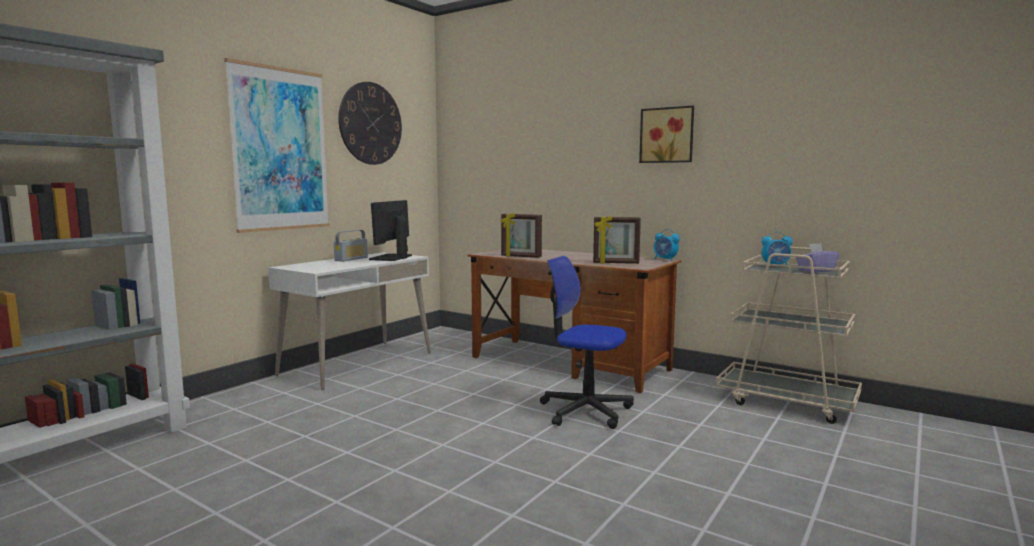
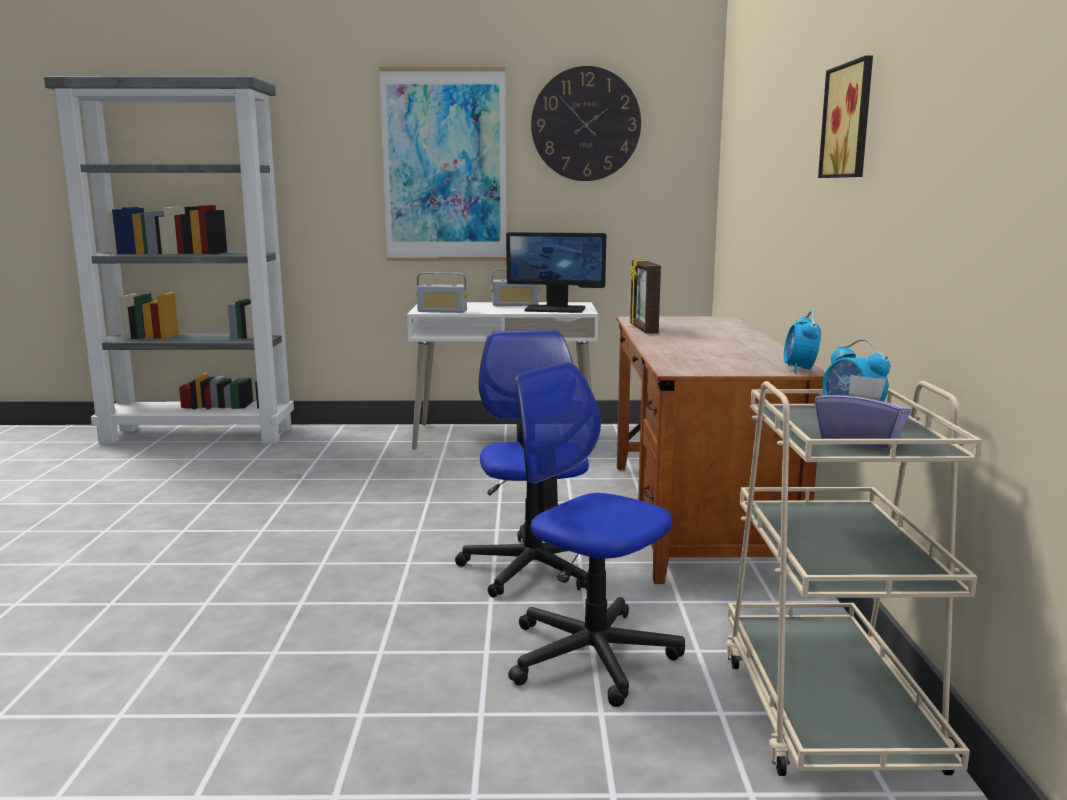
camera: 55 degrees right, 5 degrees up
monitor [369,200,412,261] -> monitor turned 150 degrees counterclockwise [506,232,606,313]
picture frame [593,216,641,264] -> none
none -> radio [416,272,467,313]
none -> office chair [508,362,685,707]

